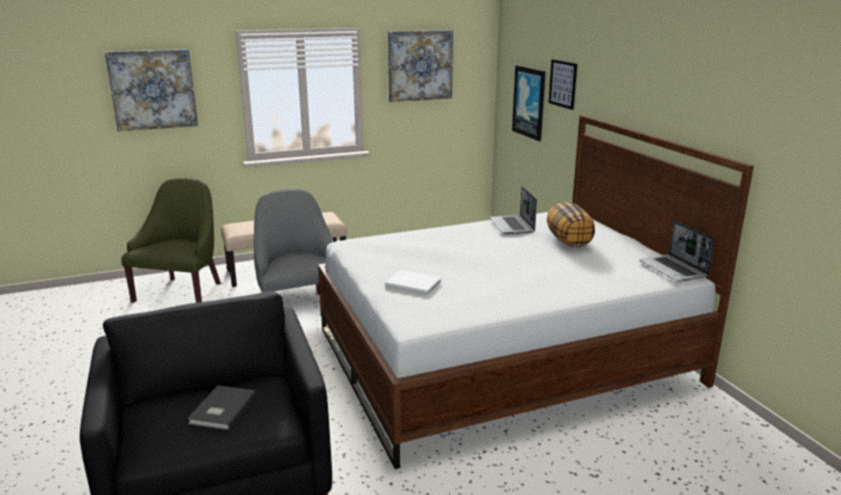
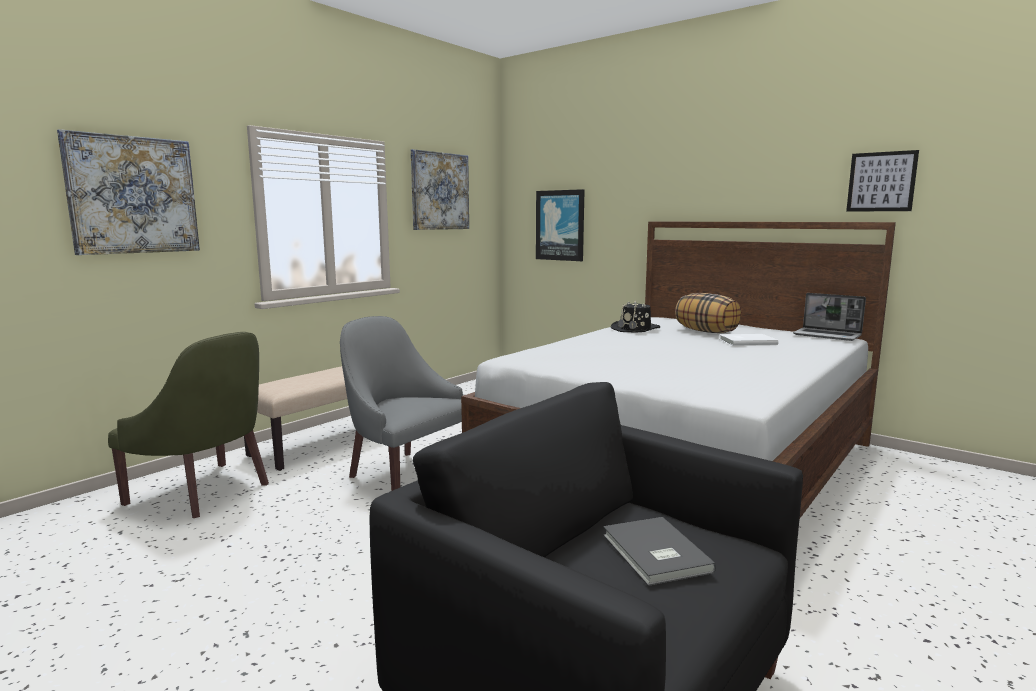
camera: 30 degrees left, 10 degrees down
green armchair [121,178,221,303] -> green armchair turned 135 degrees clockwise [108,332,269,518]
white book [385,270,442,295] -> white book moved to [720,334,778,346]
laptop [489,186,537,234] -> black hat [611,300,660,332]
picture [548,59,577,110] -> picture moved to [846,150,919,212]

